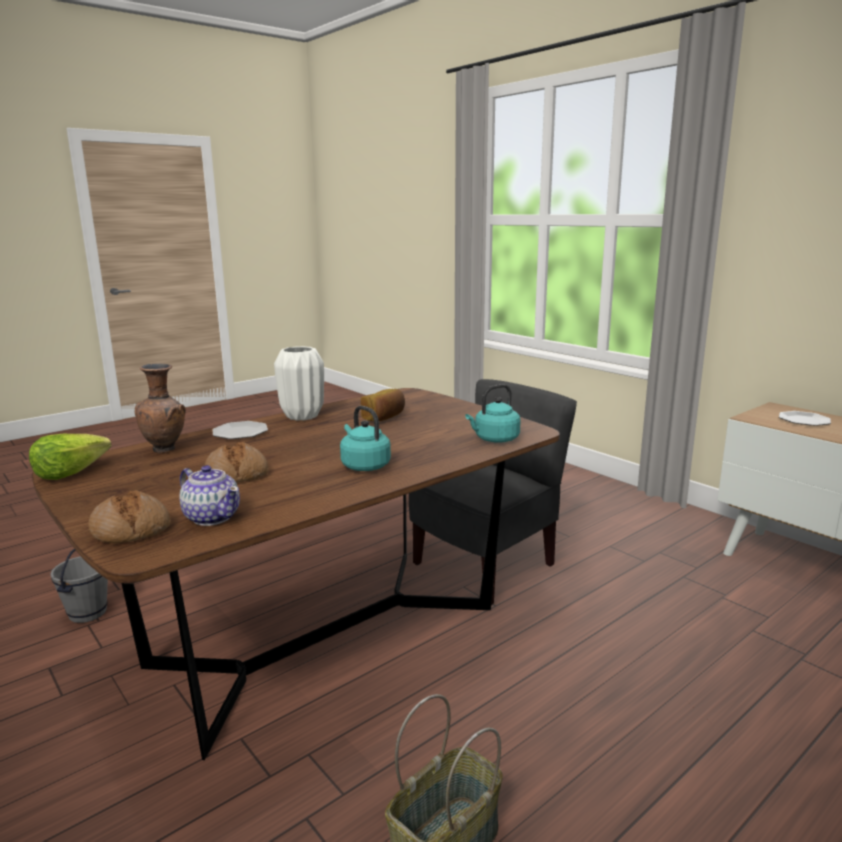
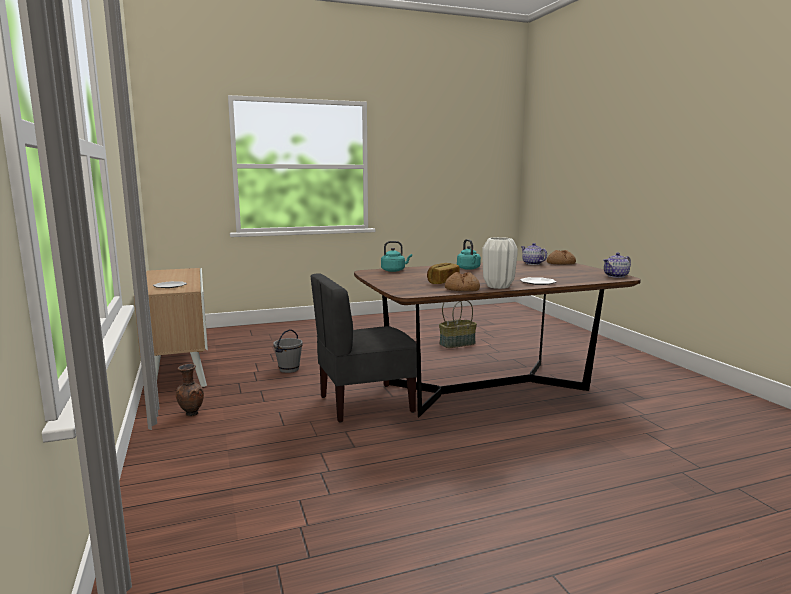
camera: 160 degrees left, 5 degrees down
lettuce [29,434,111,480] -> teapot [604,253,631,278]
grey bucket [50,549,108,623] -> grey bucket moved to [273,329,303,373]
brown vase [135,363,186,454] -> brown vase moved to [176,364,204,416]
bread [205,442,269,482] -> bread moved to [445,272,480,292]

